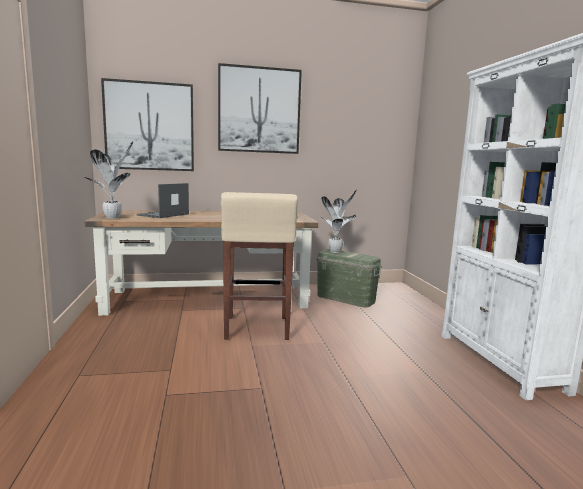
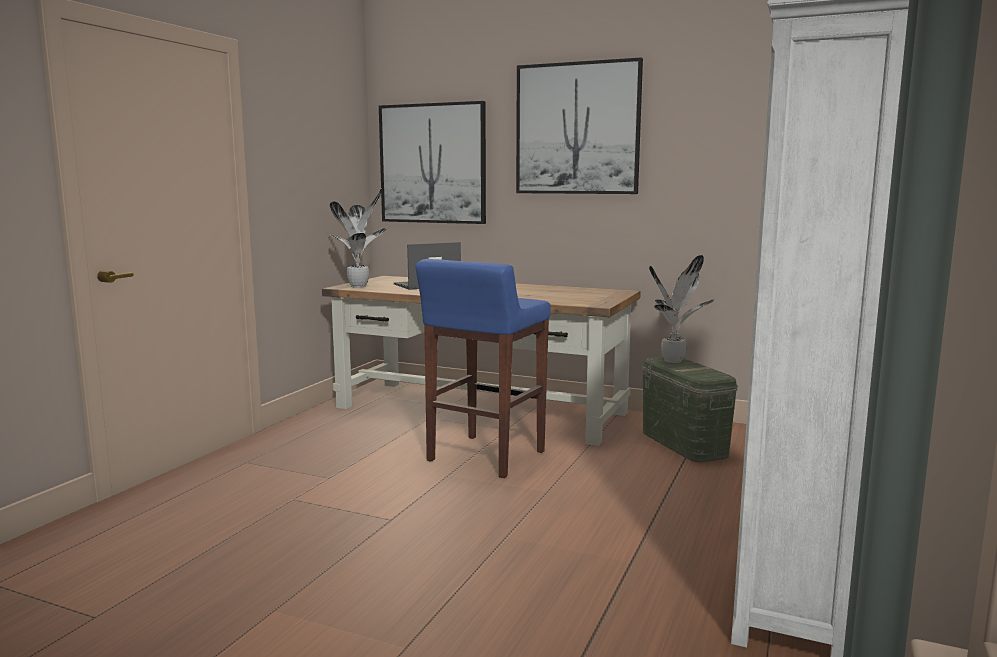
camera: 35 degrees right, 0 degrees up
beige stool [221,192,298,340] -> blue stool [416,259,551,478]

